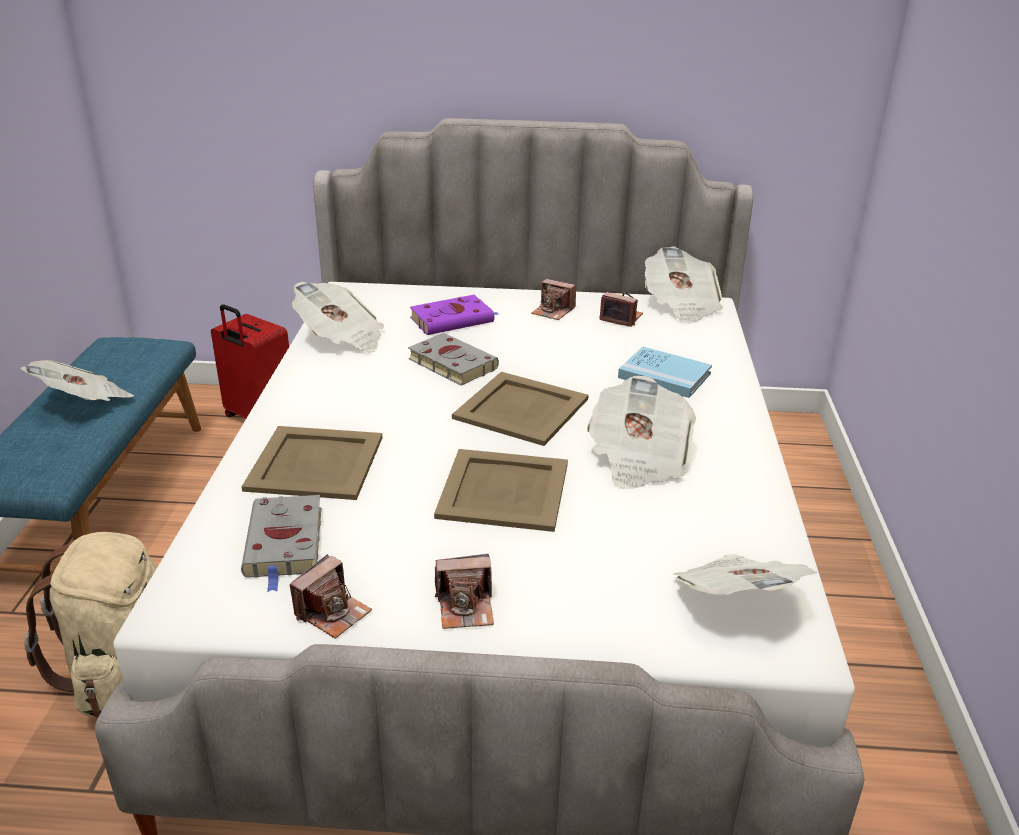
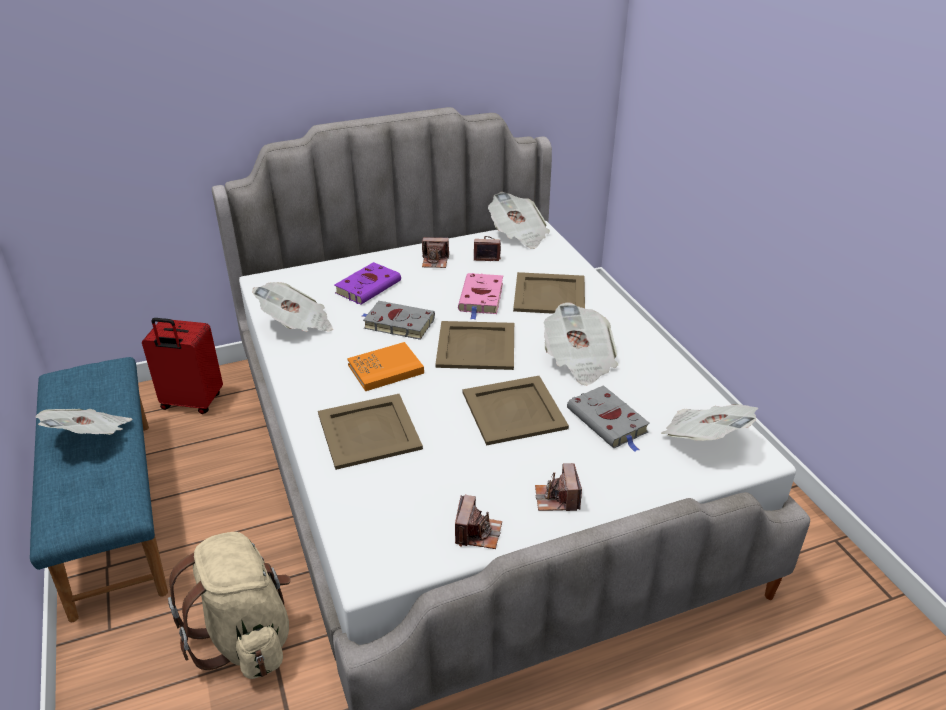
camera: 25 degrees left, 5 degrees up
grey book [241,495,321,592] -> grey book moved to [567,385,650,452]
camera [435,554,494,629] -> camera turned 120 degrees clockwise [535,463,582,511]
blue book [618,347,712,398] -> beige tray [513,272,585,314]
none -> orange book [347,342,424,391]
none -> pink book [458,273,503,320]

